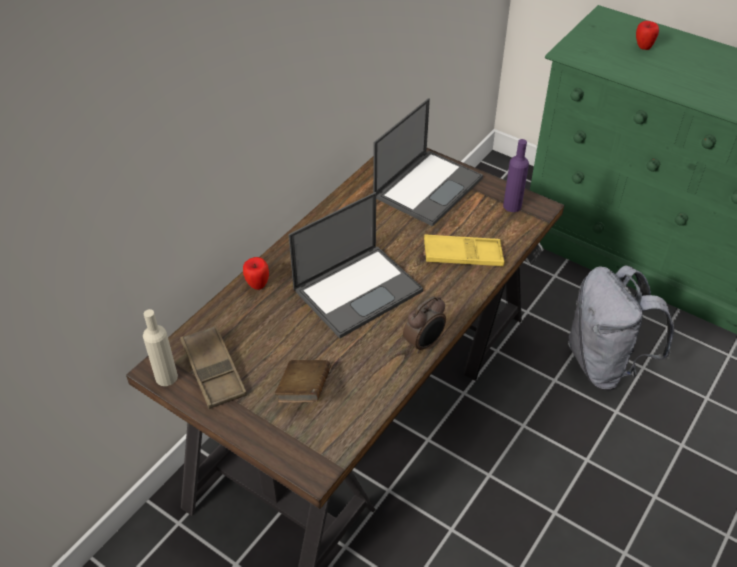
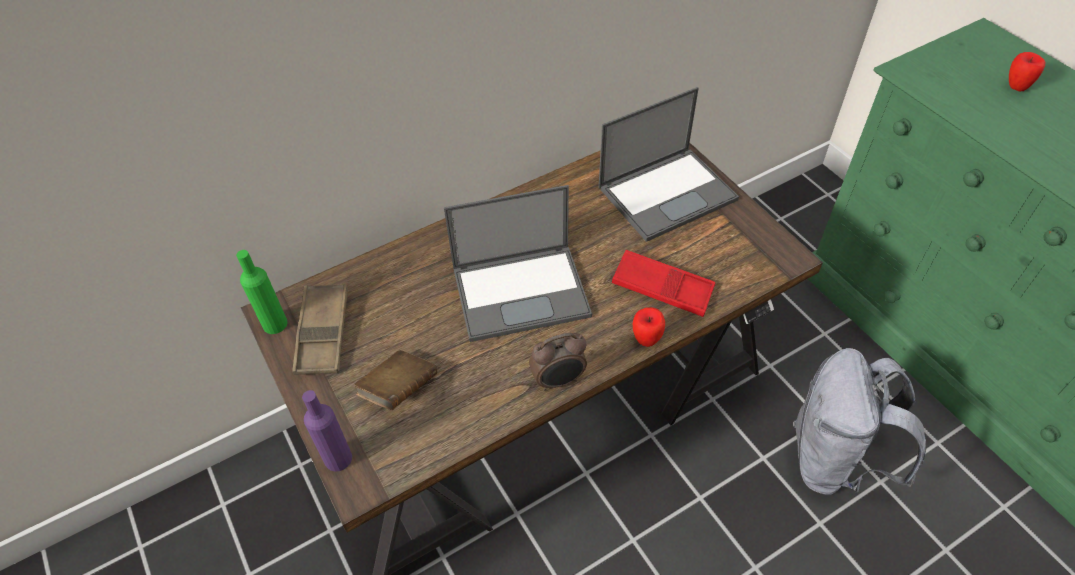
camera: 25 degrees right, 5 degrees up
beige bottle [143,309,178,386] -> green bottle [236,250,288,334]
apple [243,257,269,290] -> apple moved to [633,307,665,347]
yellow tray [424,234,505,266] -> red tray [612,250,715,317]
purple bottle [503,139,529,212] -> purple bottle moved to [302,390,352,472]

